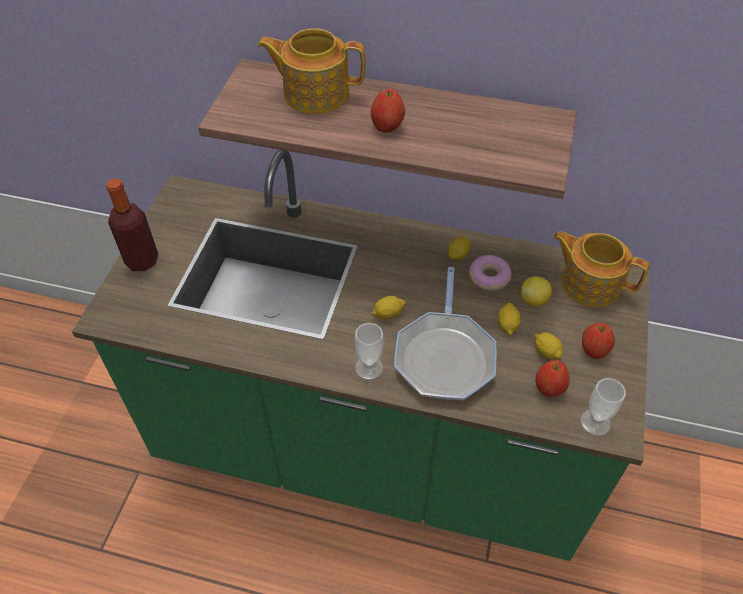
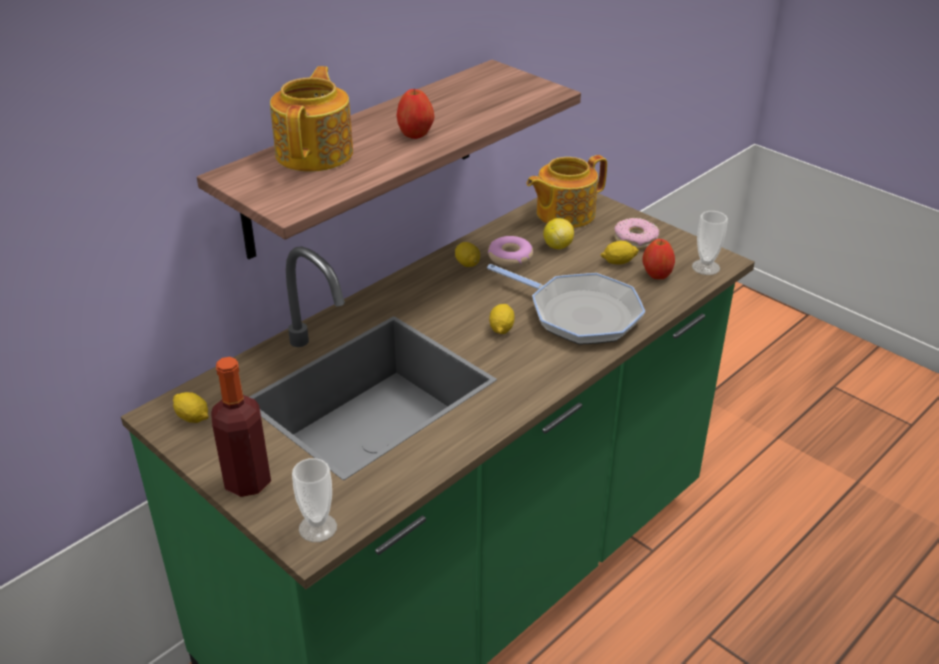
camera: 60 degrees left, 15 degrees down
teapot [257,28,365,114] -> teapot turned 150 degrees clockwise [270,66,353,172]
cup [355,323,384,380] -> cup moved to [292,458,337,542]
lemon [498,303,520,336] -> lemon moved to [173,392,209,423]
apple [582,323,615,359] -> donut [614,218,659,249]

